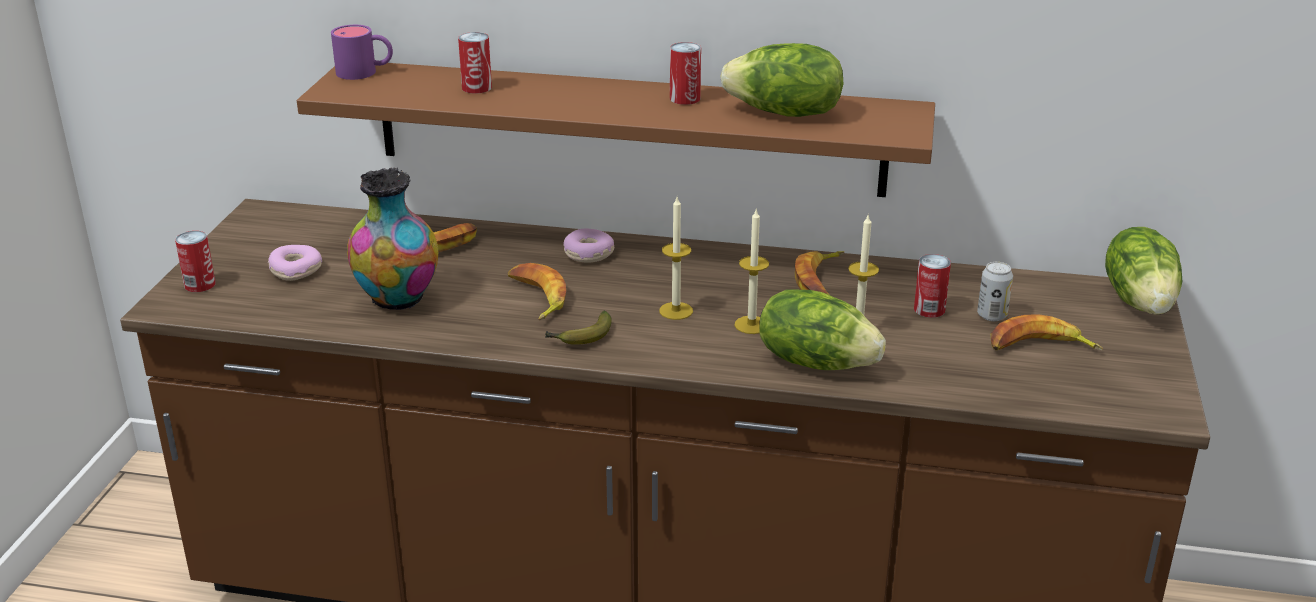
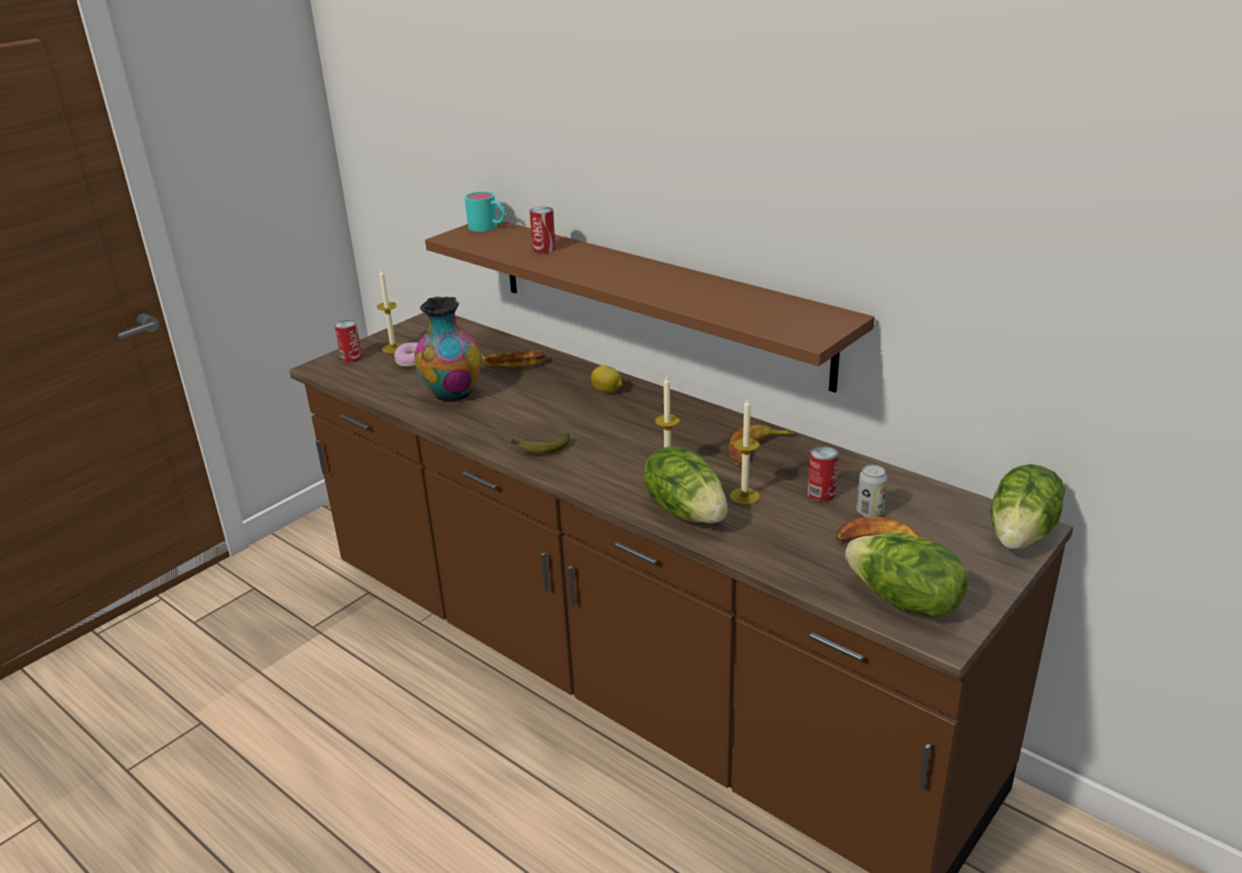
camera: 30 degrees right, 0 degrees up
purple mug [331,25,393,80] -> turquoise mug [465,191,505,232]
banana [508,263,566,320] -> none
donut [563,229,614,263] -> lemon [591,365,622,393]
candle [659,197,693,320] -> candle moved to [377,270,402,353]
can [670,42,701,105] -> none
lettuce [720,43,843,117] -> lettuce moved to [845,532,968,618]

